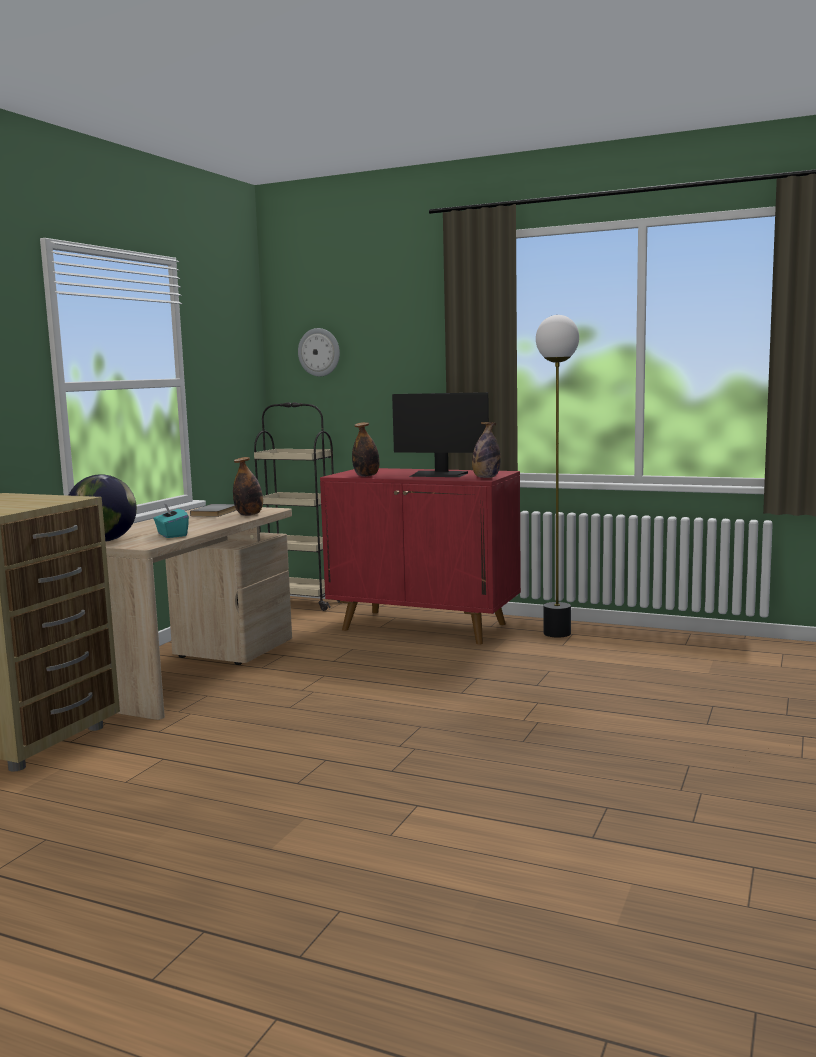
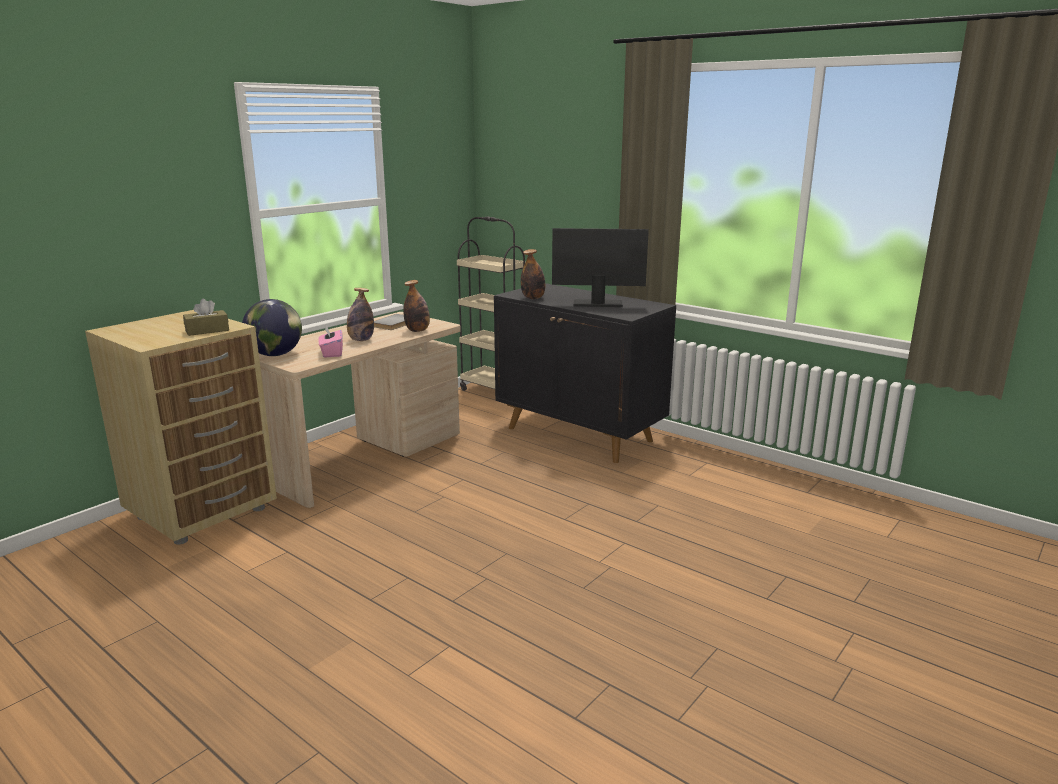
camera: 15 degrees right, 10 degrees up
turquoise tissue box [153,503,189,538] -> pink tissue box [318,325,343,358]
wall clock [298,328,340,377] -> none
red cabinet [320,468,521,644] -> black cabinet [494,283,676,463]
monitor [392,392,489,477] -> monitor turned 150 degrees clockwise [552,228,649,307]
bottle [472,422,501,478] -> bottle moved to [347,288,374,341]
floor lamp [536,315,579,638] -> none
none -> brown tissue box [183,299,229,336]

